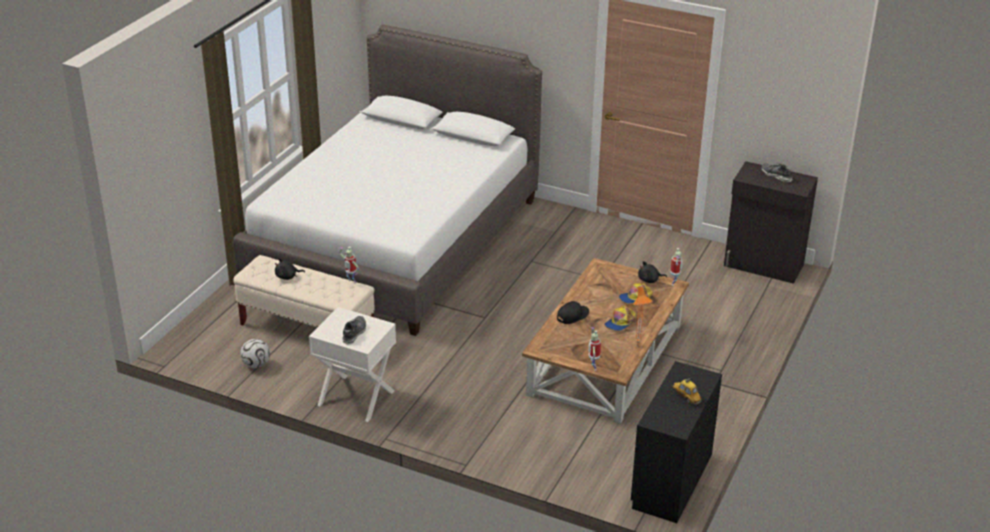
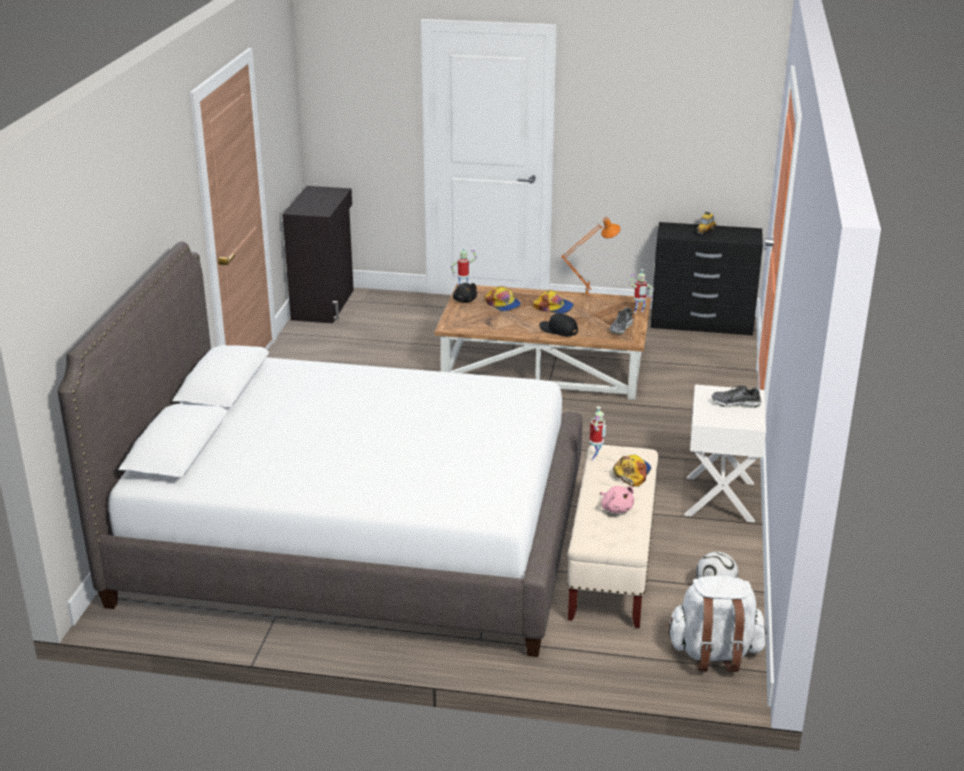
camera: 105 degrees left, 5 degrees down
black plush toy [275,258,305,280] -> pink plush toy [600,486,634,513]
shoe [761,163,793,182] -> shoe moved to [609,307,633,334]
none -> cap [613,455,651,487]
none -> white backpack [667,576,766,672]

